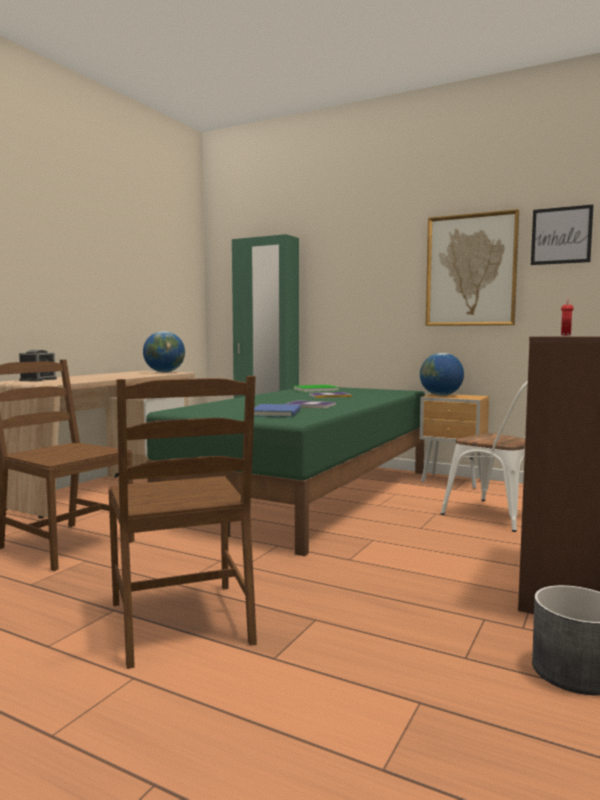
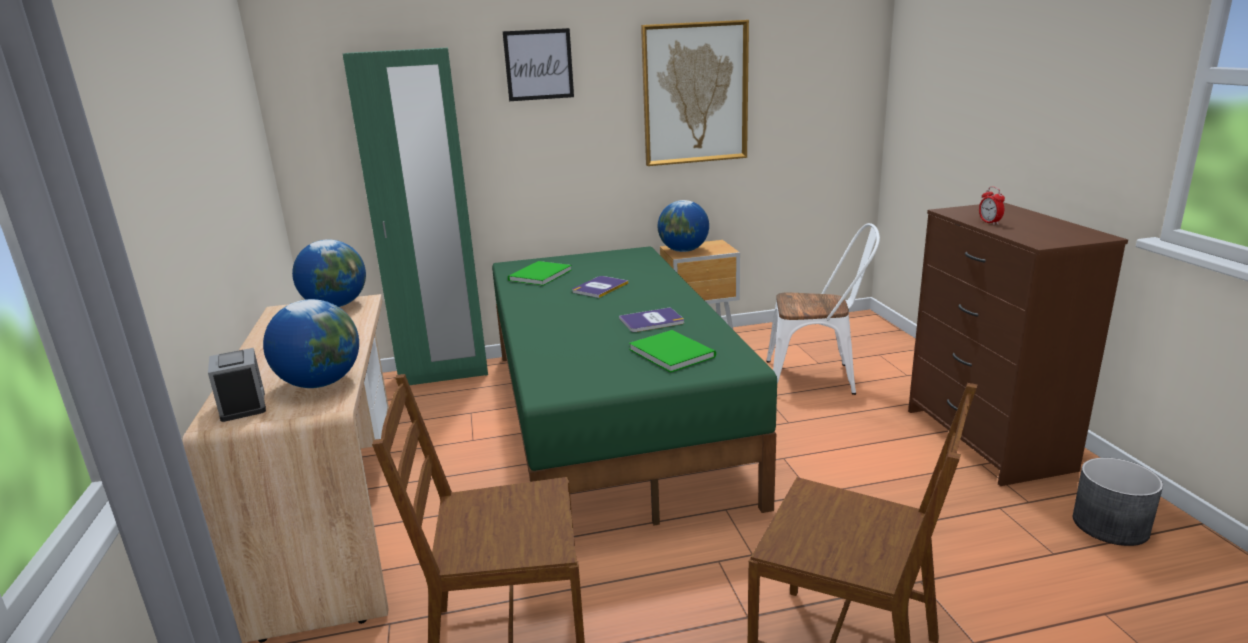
camera: 40 degrees left, 15 degrees up
blue book [254,404,301,417] -> green book [629,330,716,372]
picture [531,205,593,265] -> picture moved to [503,28,574,101]
none -> globe [263,299,359,388]

